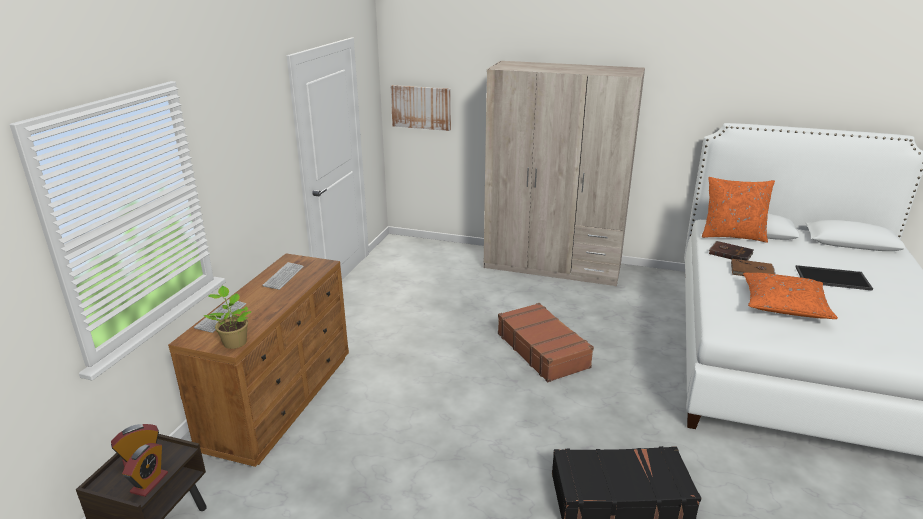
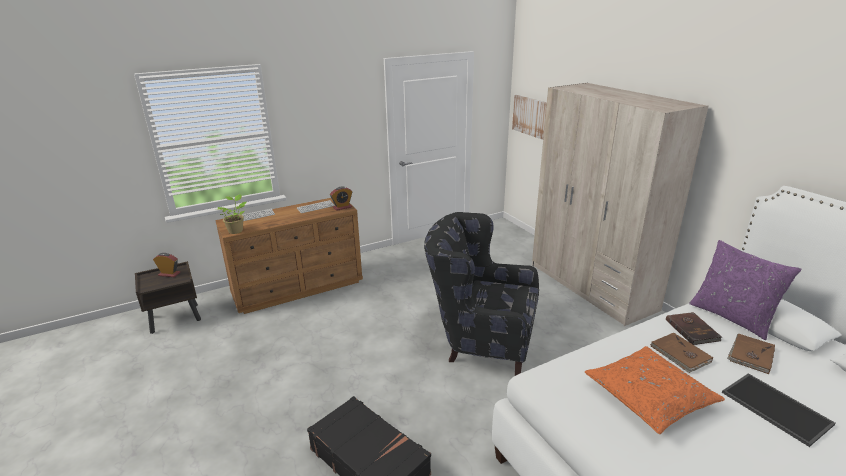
camera: 45 degrees right, 0 degrees up
alarm clock [122,443,168,497] -> alarm clock moved to [330,187,352,211]
brown suitcase [498,303,594,382] -> black armchair [424,212,539,376]
orange pillow [702,177,775,243] -> purple pillow [689,240,802,340]
none -> brown book [727,333,775,374]

